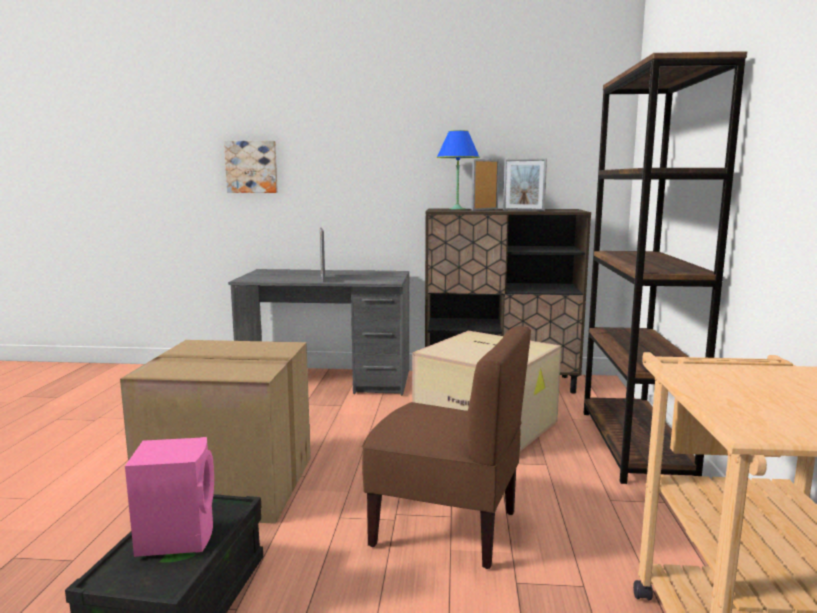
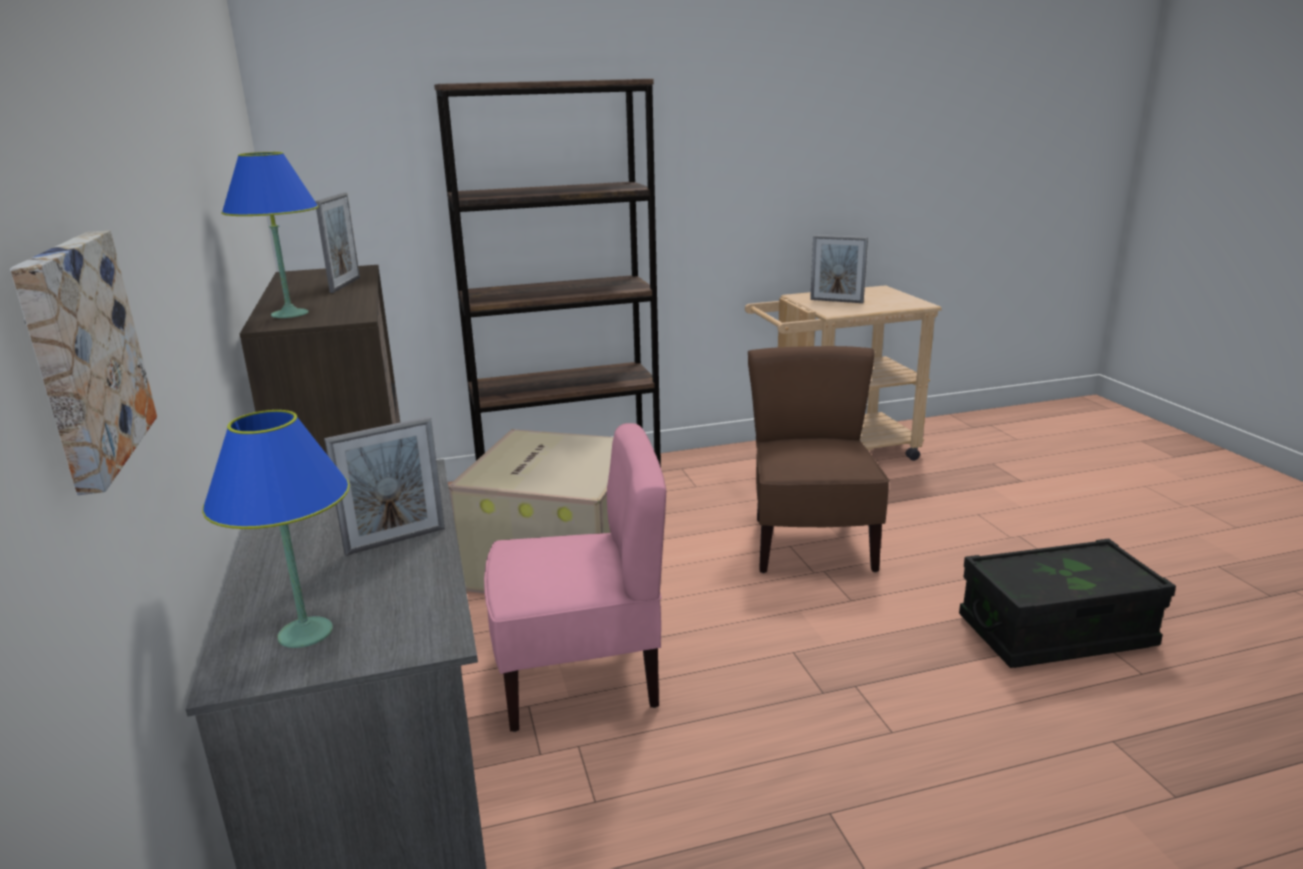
camera: 110 degrees left, 10 degrees up
cardboard box [120,340,311,524] -> none
pink speaker [125,437,214,557] -> none
picture frame [472,159,499,211] -> picture frame moved to [810,235,868,303]
none -> blue table lamp [202,410,350,648]
none -> pink chair [484,423,666,732]

